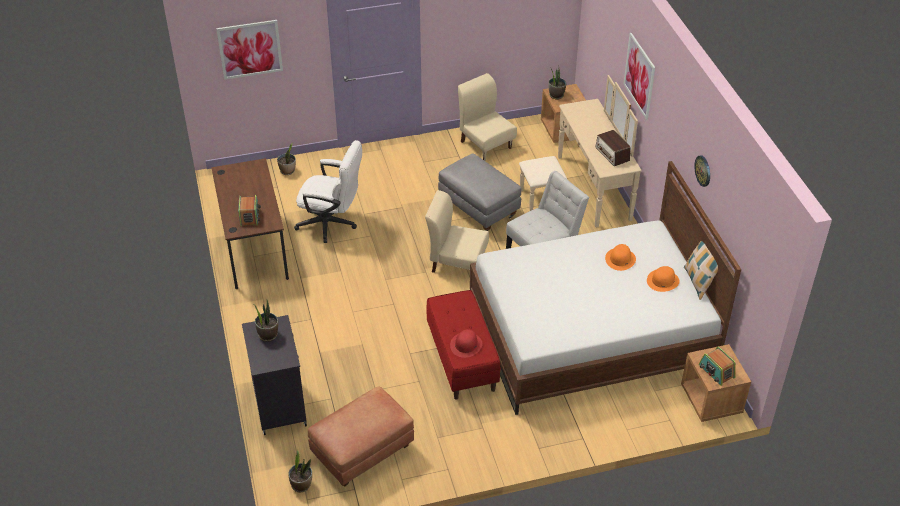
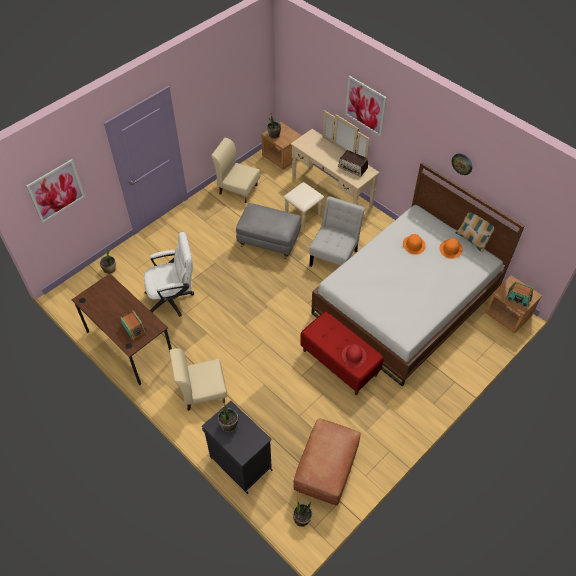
camera: 30 degrees left, 10 degrees up
beige chair [425,190,489,273] -> beige chair moved to [169,348,227,411]

